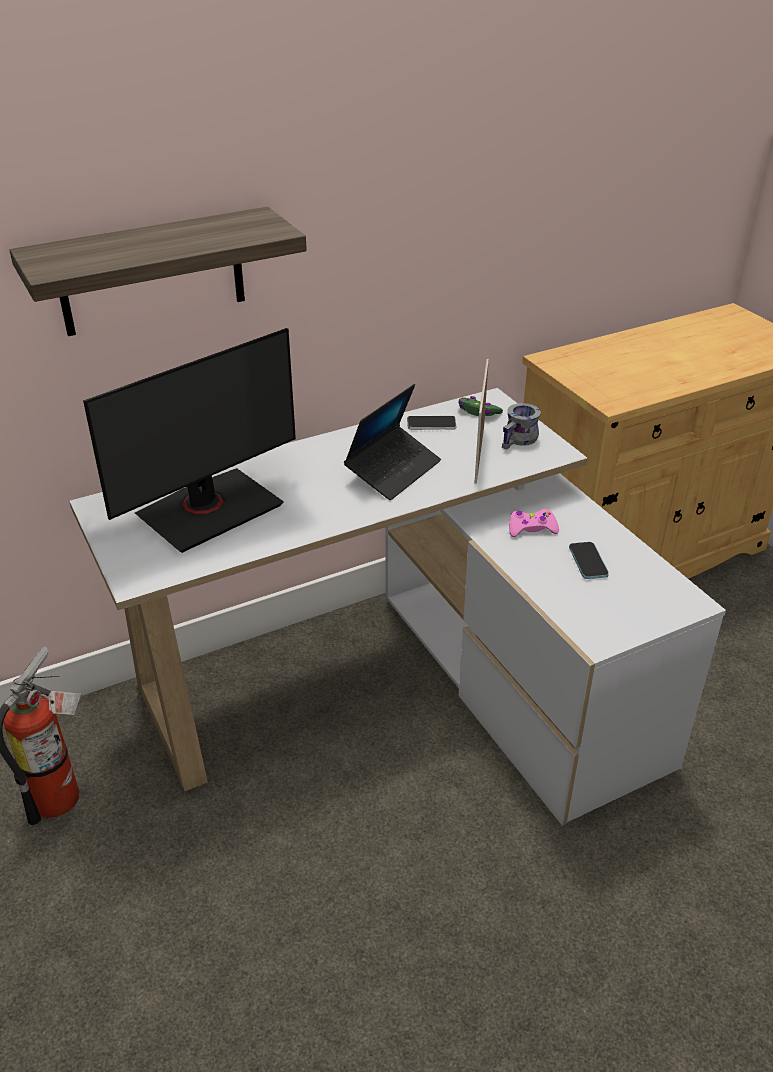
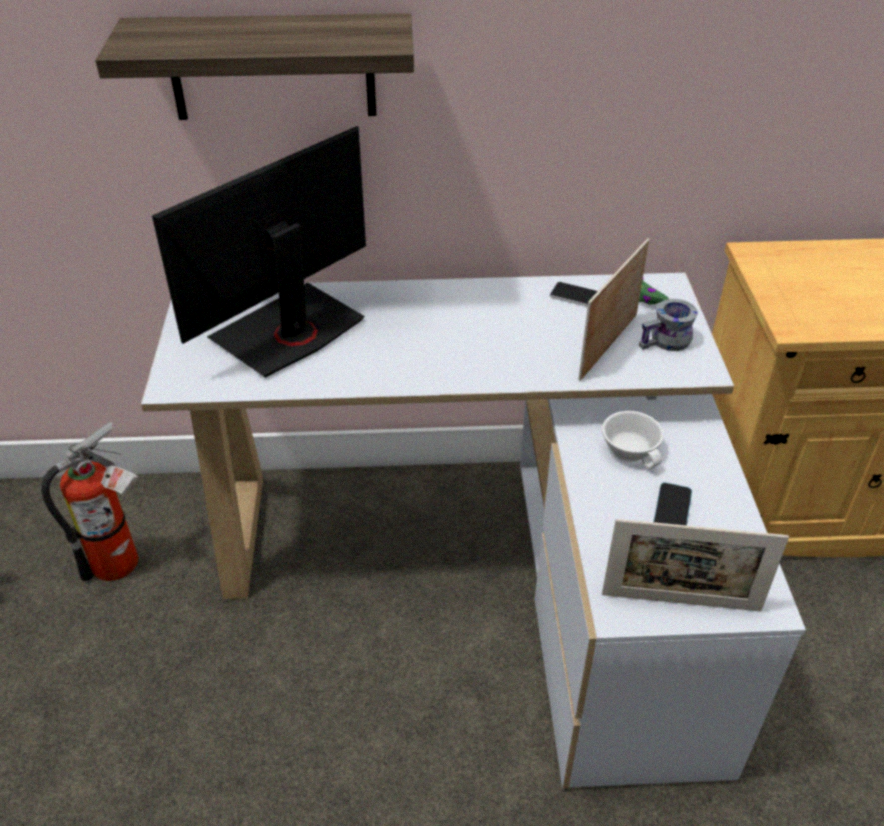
camera: 25 degrees right, 5 degrees up
monitor [83,328,296,553] -> monitor turned 150 degrees clockwise [152,126,366,377]
laptop [344,384,441,500] -> none
pink game controller [509,509,559,537] -> white cup [602,411,664,469]
none -> picture frame [602,519,789,612]

